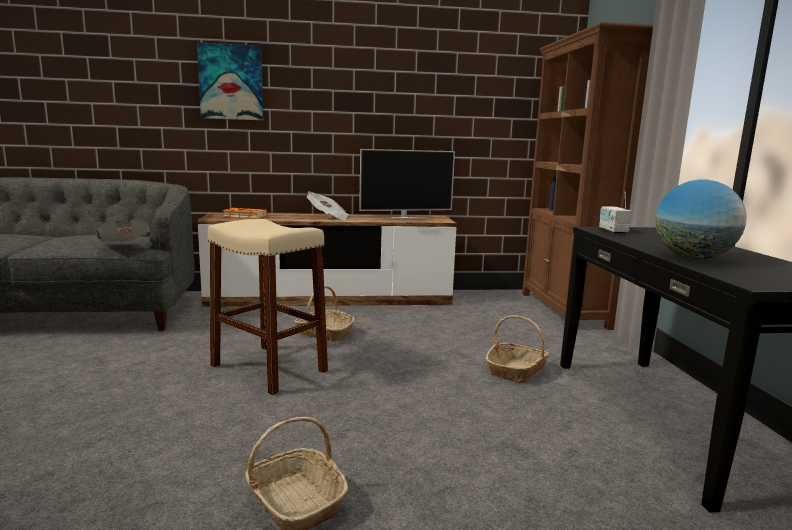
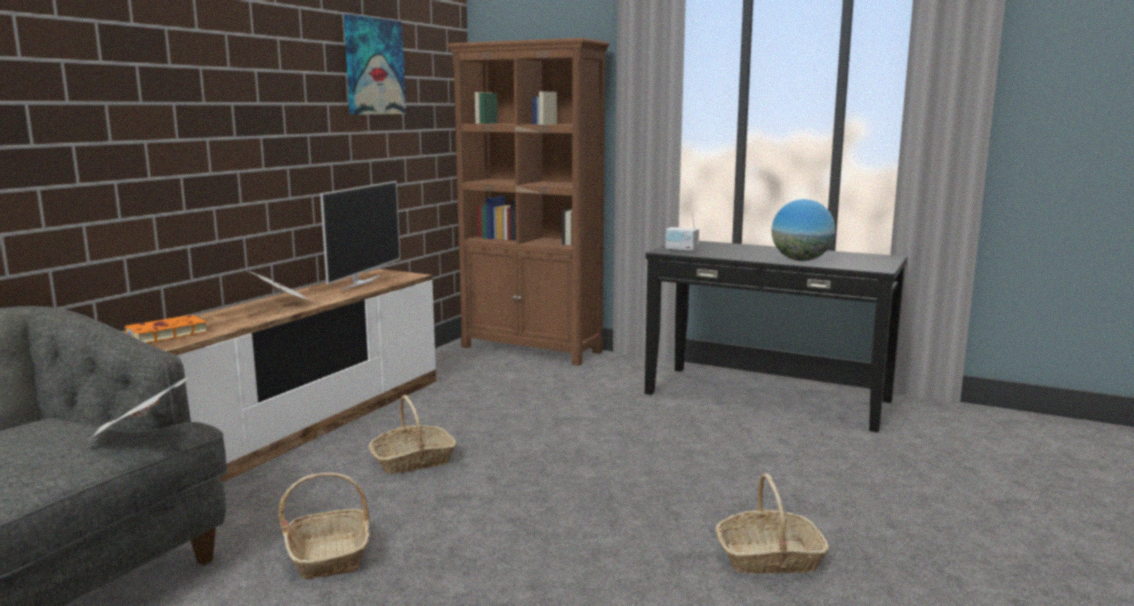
camera: 55 degrees left, 0 degrees up
picture [197,42,263,120] -> picture moved to [344,14,406,115]
beige stool [208,219,328,395] -> none
basket [486,315,549,383] -> basket moved to [279,473,370,579]

